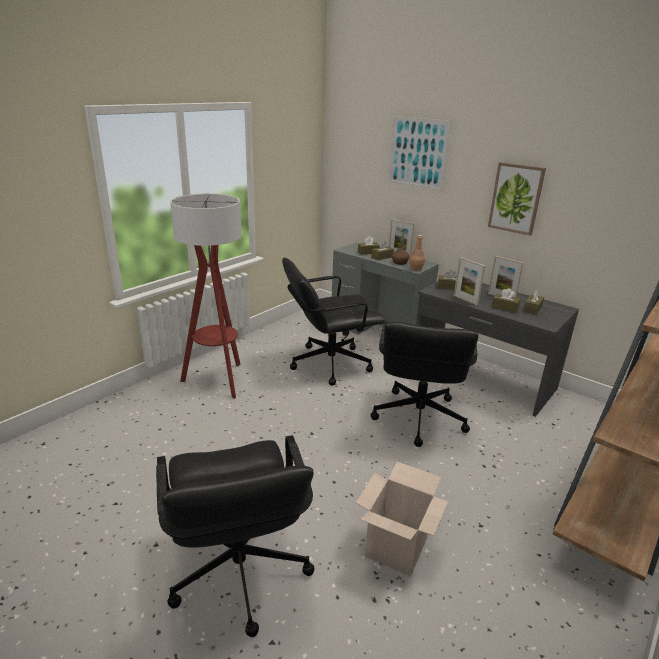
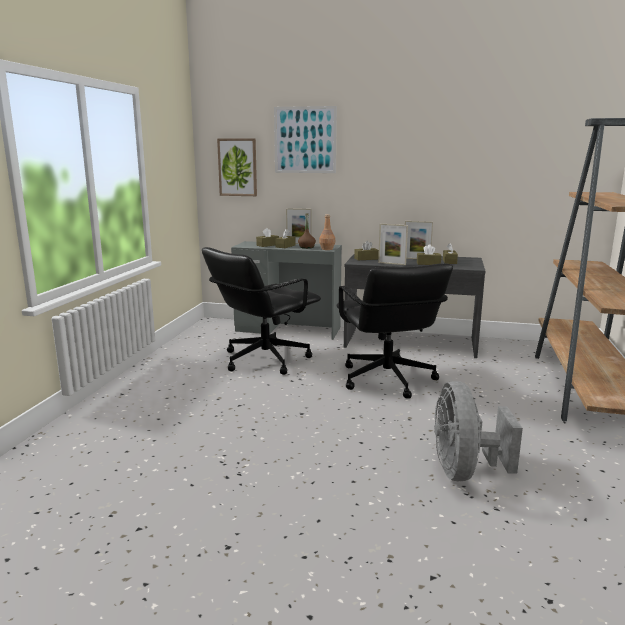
camera: 25 degrees left, 10 degrees down
black office chair [156,435,314,638] -> none
floor lamp [170,193,241,399] -> none
cardboard box [356,462,448,576] -> grey fan [434,381,523,482]
picture [488,162,546,236] -> picture moved to [217,138,257,196]

